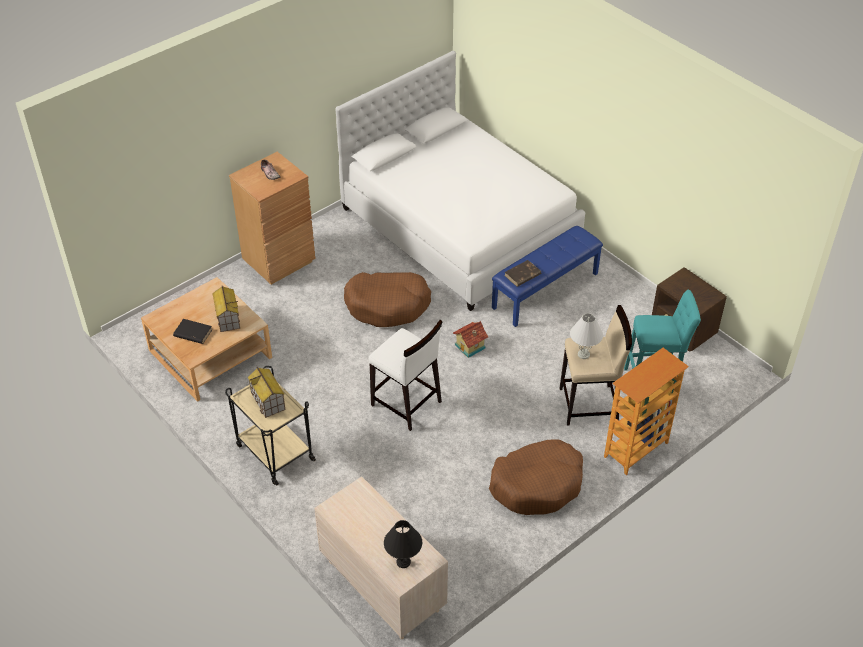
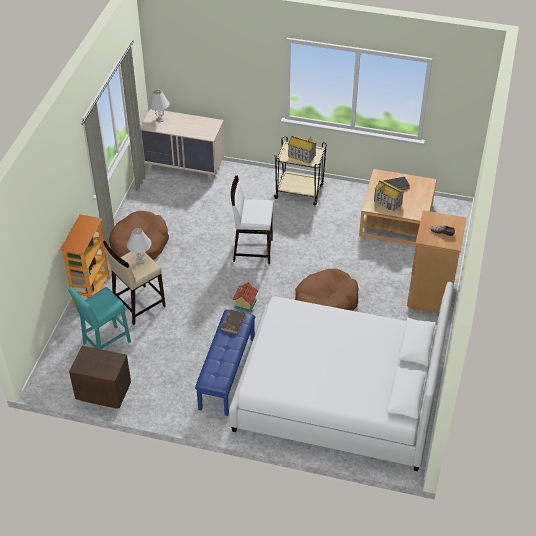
camera: 145 degrees right, 0 degrees up
black table lamp [384,520,422,568] -> white table lamp [148,89,169,122]

